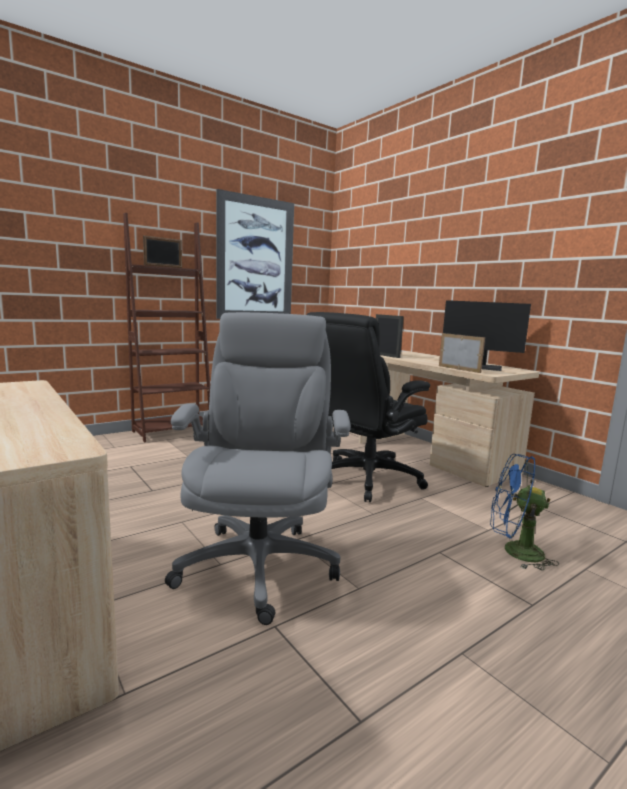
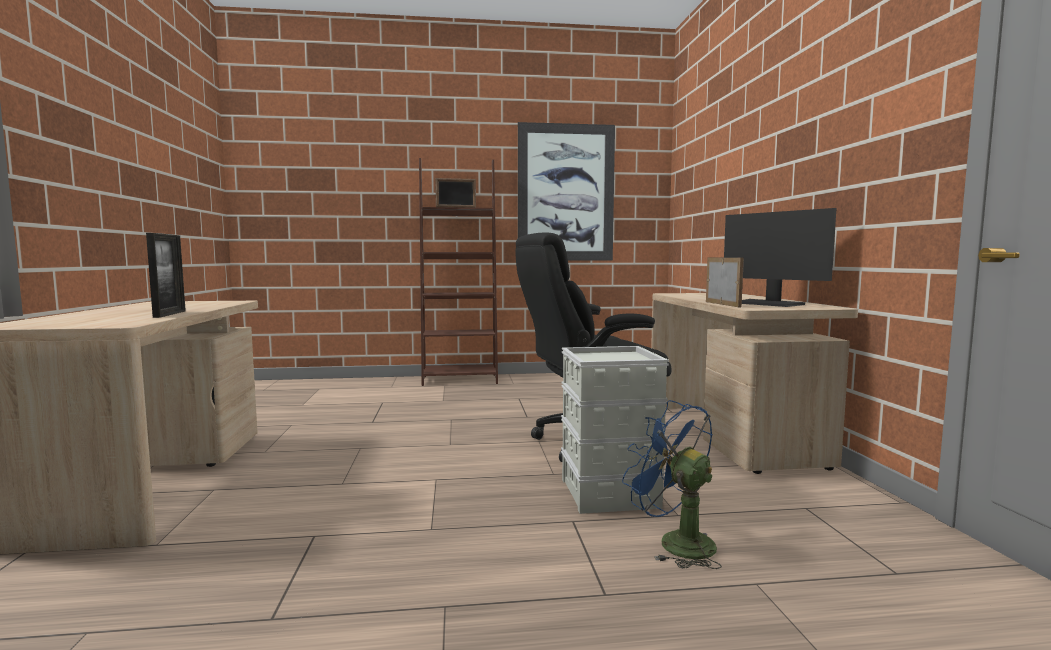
camera: 30 degrees right, 5 degrees down
grey office chair [165,312,351,625] -> none
picture frame [376,314,404,358] -> picture frame moved to [146,233,186,318]
none -> grey storage box [561,346,669,514]

